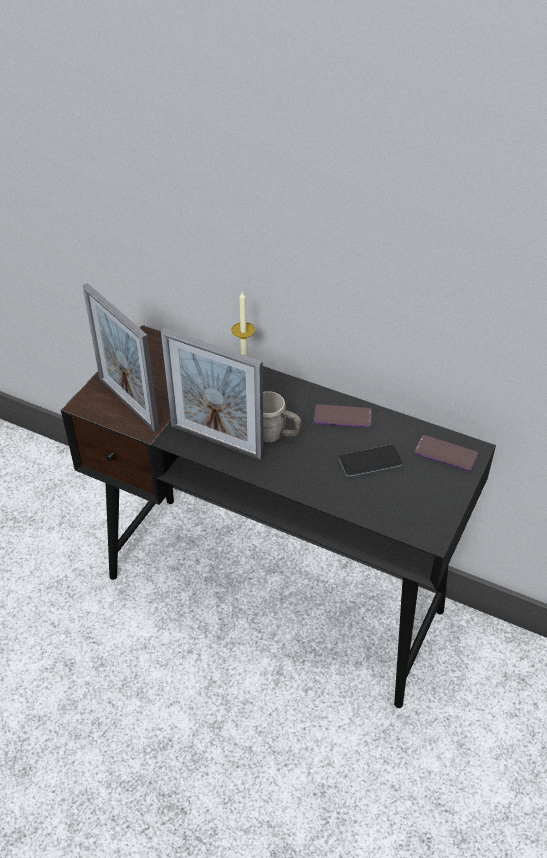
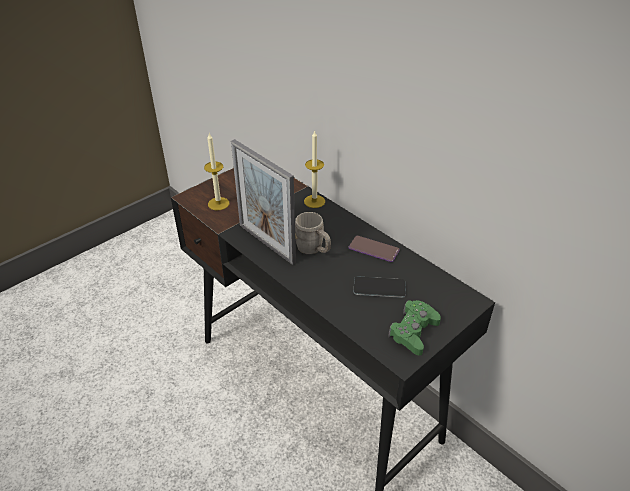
camera: 20 degrees right, 5 degrees down
picture frame [82,283,159,432] -> candle [204,133,229,210]
phone [414,435,478,471] -> none
none -> green game controller [388,300,441,356]

